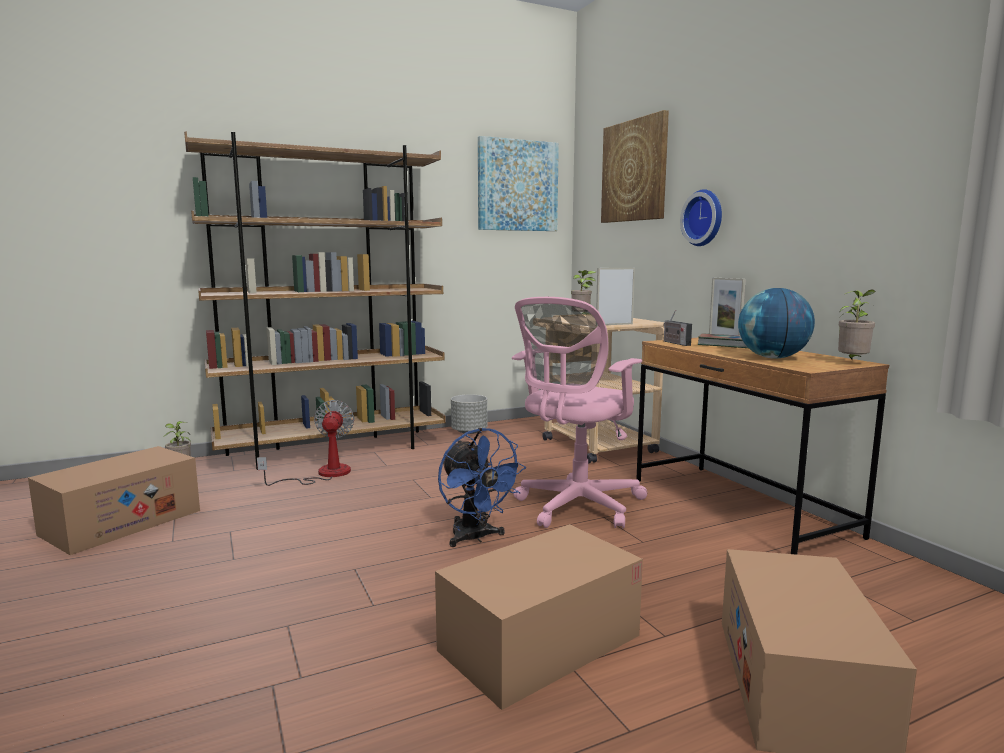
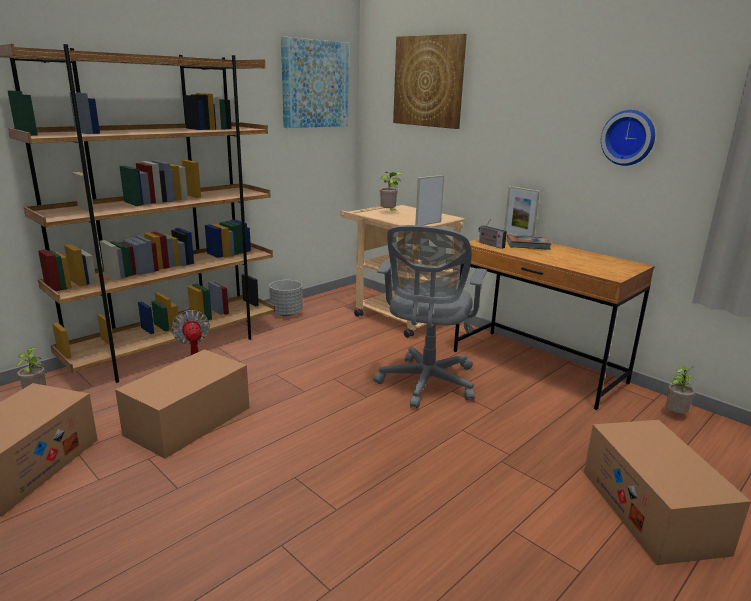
camera: 20 degrees left, 10 degrees up
cardboard box [435,524,643,710] -> cardboard box moved to [115,349,249,459]
blue fan [438,428,526,547] -> none
pink office chair [512,297,647,529] -> grey office chair [373,225,487,409]
wall clock [680,189,722,246] -> wall clock moved to [601,110,655,166]
globe [738,288,815,359] -> none
potted plant [838,290,875,360] -> potted plant moved to [666,362,696,414]

